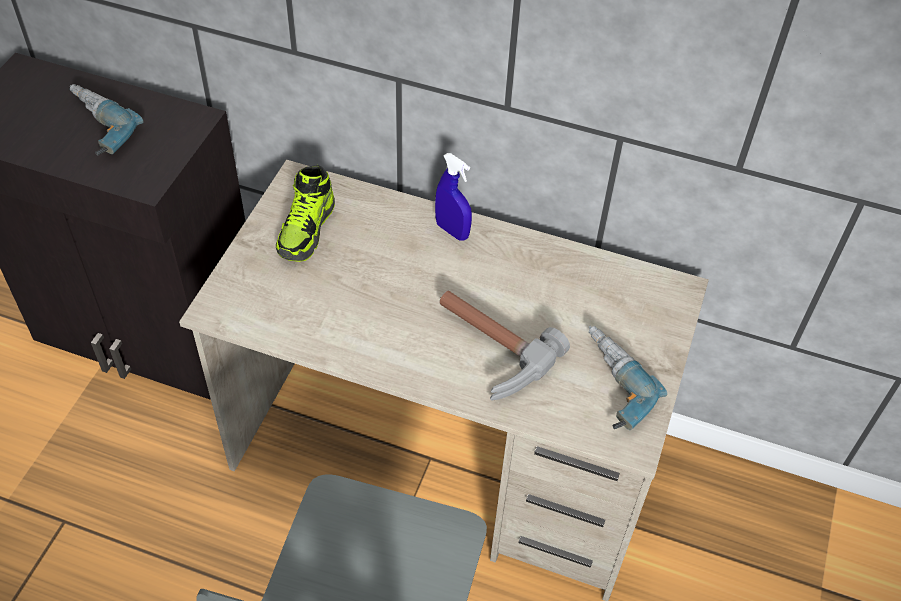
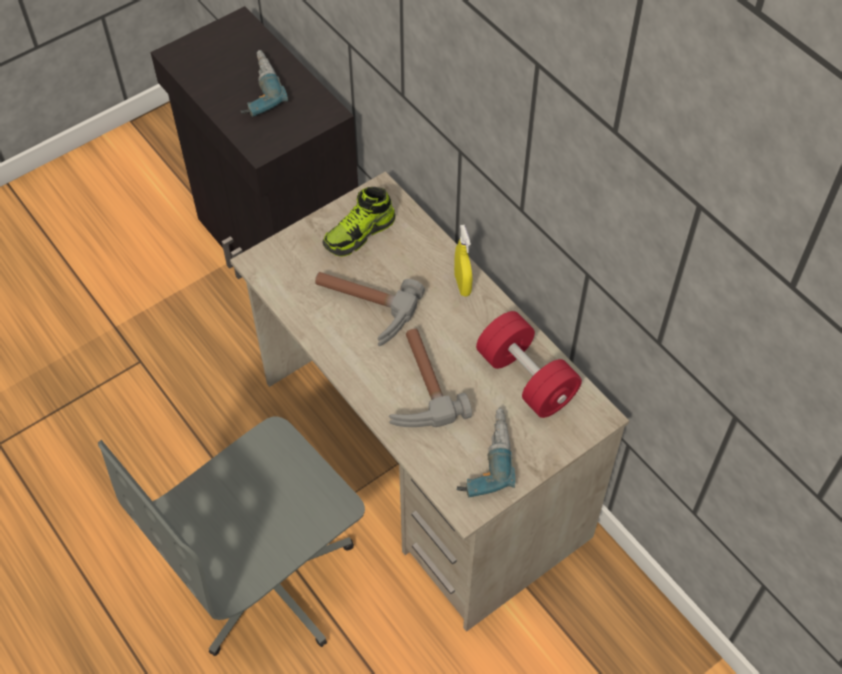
camera: 35 degrees right, 5 degrees up
blue spray bottle [435,153,472,241] -> yellow spray bottle [454,225,472,297]
none -> hammer [315,272,425,346]
none -> red dumbbell [476,311,582,418]

